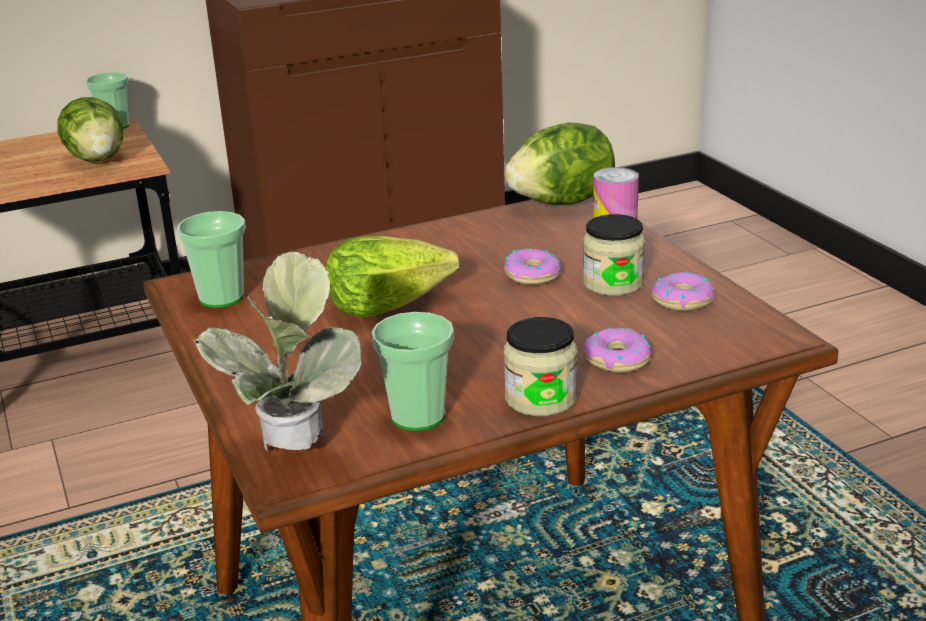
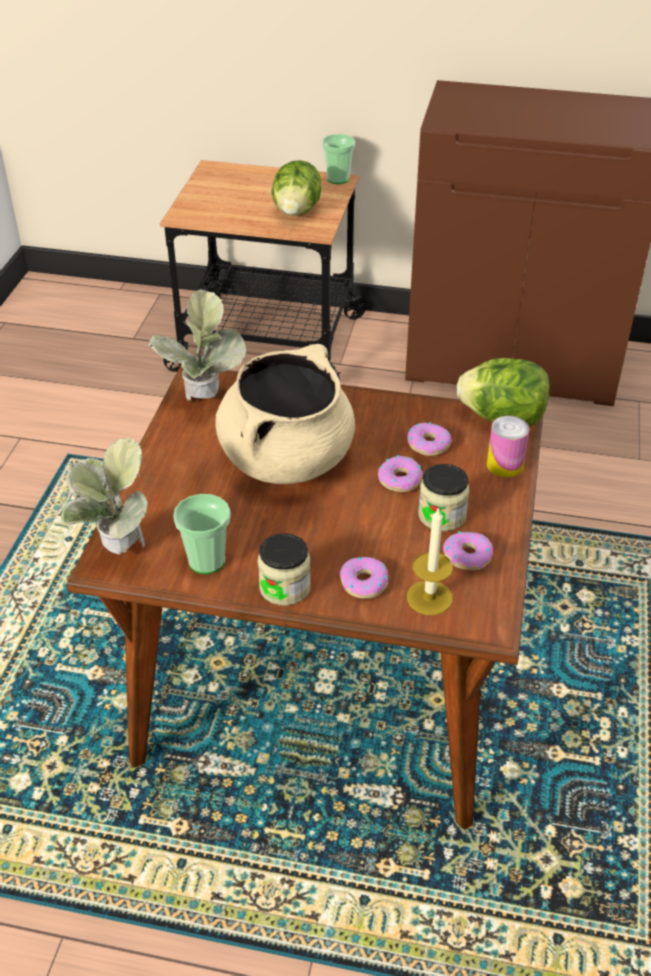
camera: 35 degrees right, 15 degrees up
cup [177,211,246,308] -> potted plant [148,289,247,401]
lettuce [326,236,459,318] -> beige cooking pot [215,344,355,484]
none -> donut [407,422,452,456]
none -> candle [407,507,453,615]

